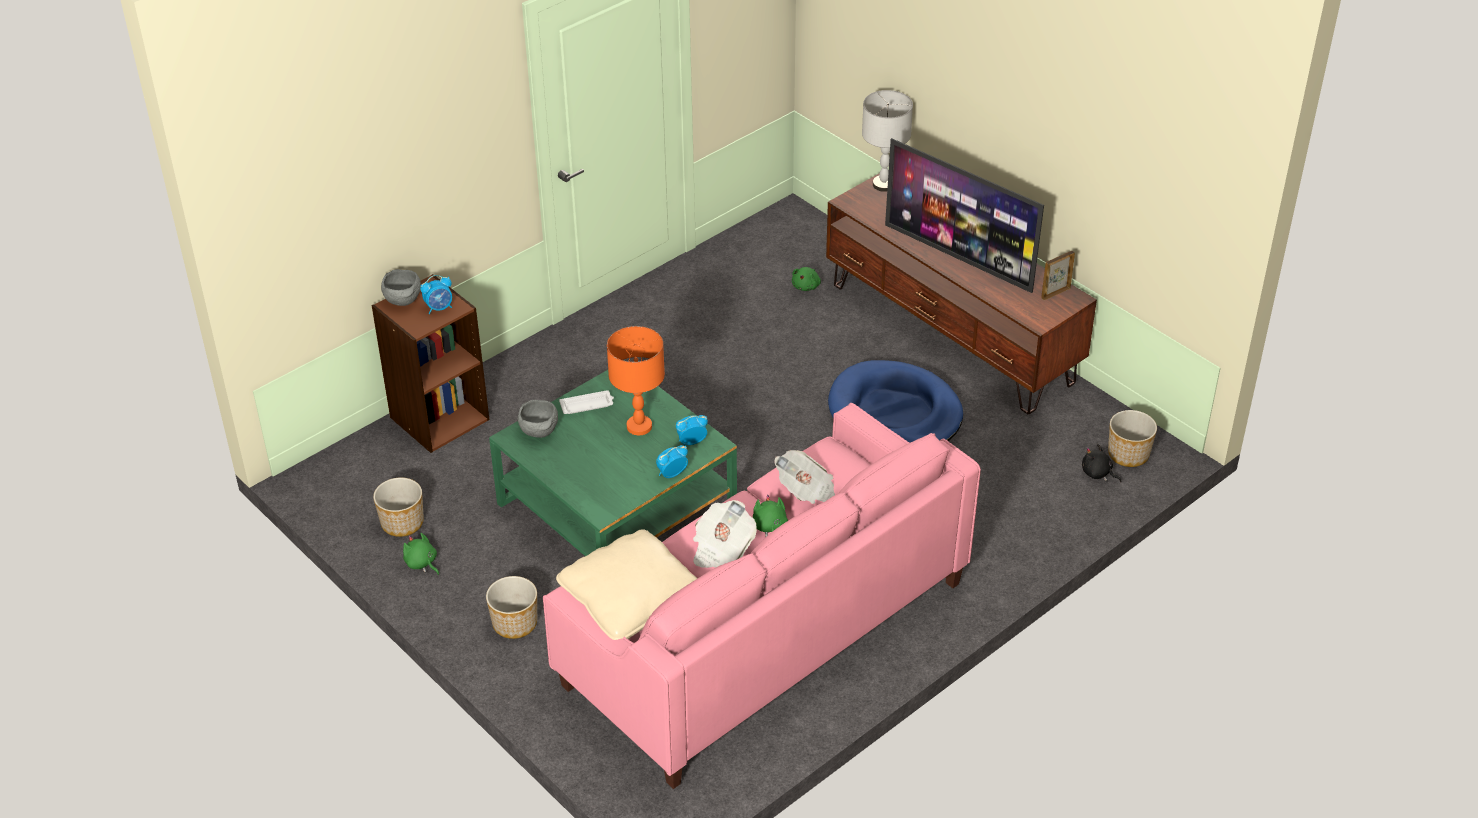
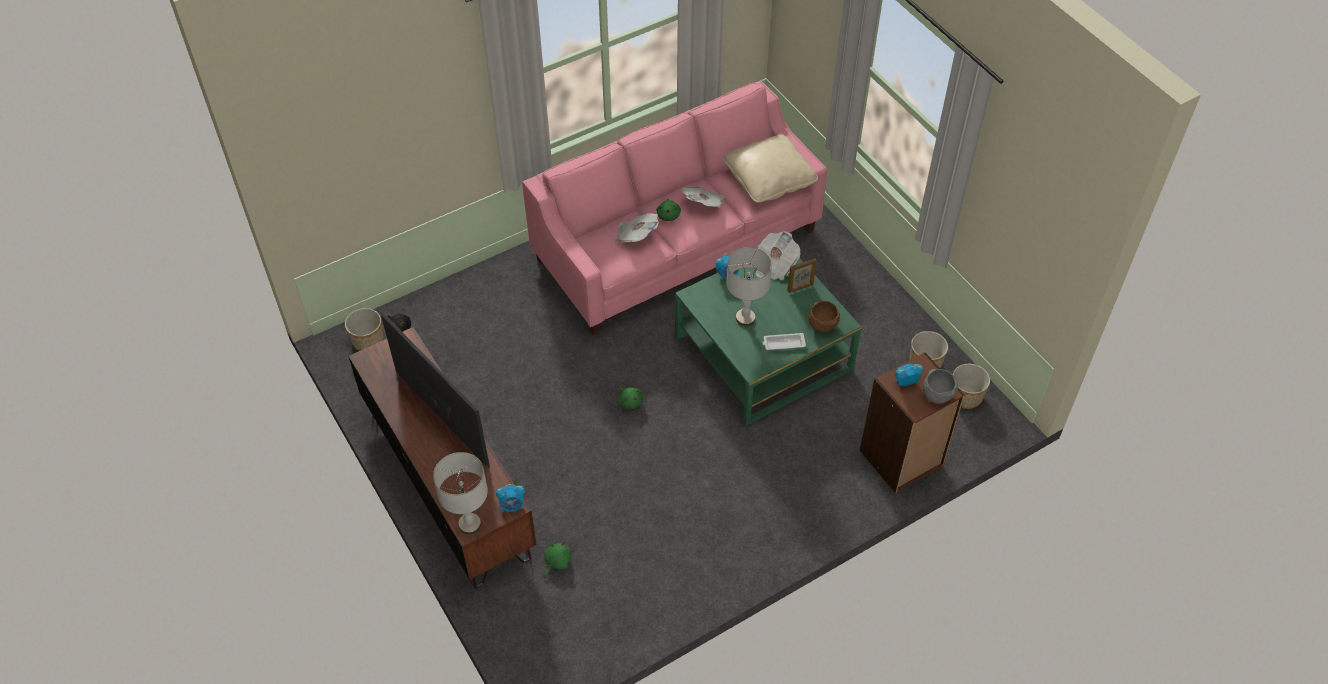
camera: 170 degrees left, 10 degrees up
green plush toy [403,533,439,575] -> green plush toy moved to [618,386,643,409]
planter [486,576,537,639] -> planter moved to [953,364,990,409]
grey bowl [518,400,558,438] -> brown bowl [808,301,840,332]
orange table lamp [607,326,665,435] -> grey table lamp [726,247,772,326]
alarm clock [676,415,708,445] -> alarm clock moved to [496,484,525,512]
blue dog bed [828,360,963,443] -> none
picture frame [1041,251,1075,300] -> picture frame moved to [787,258,817,293]
none -> newspaper [756,231,800,280]

